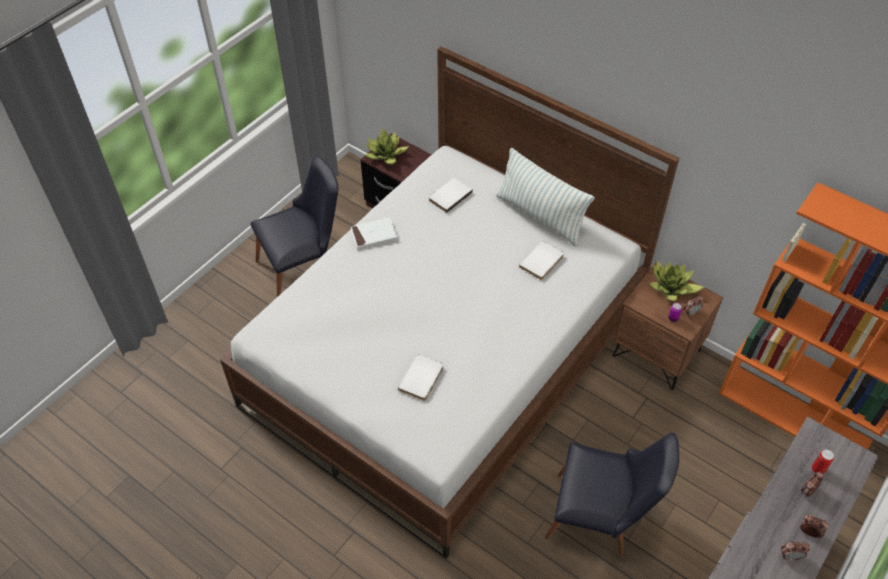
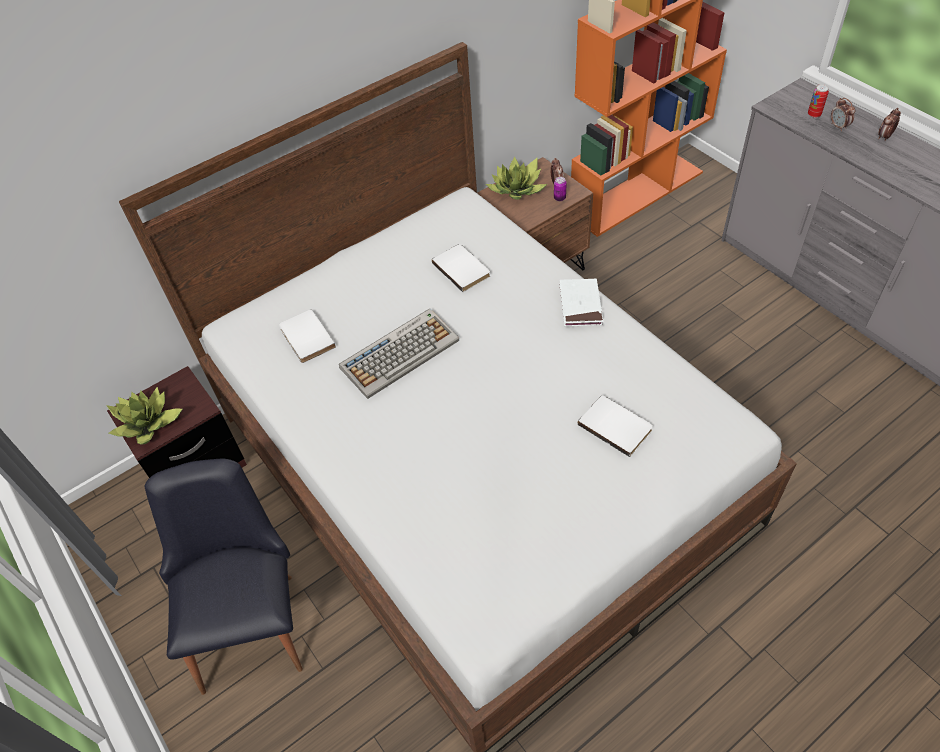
camera: 70 degrees left, 0 degrees up
white book [351,217,397,249] -> white book moved to [559,279,603,327]
pillow [496,148,595,246] -> none
black chair [545,433,679,556] -> none
alarm clock [781,542,810,560] -> none
none -> keyboard [339,309,459,399]

